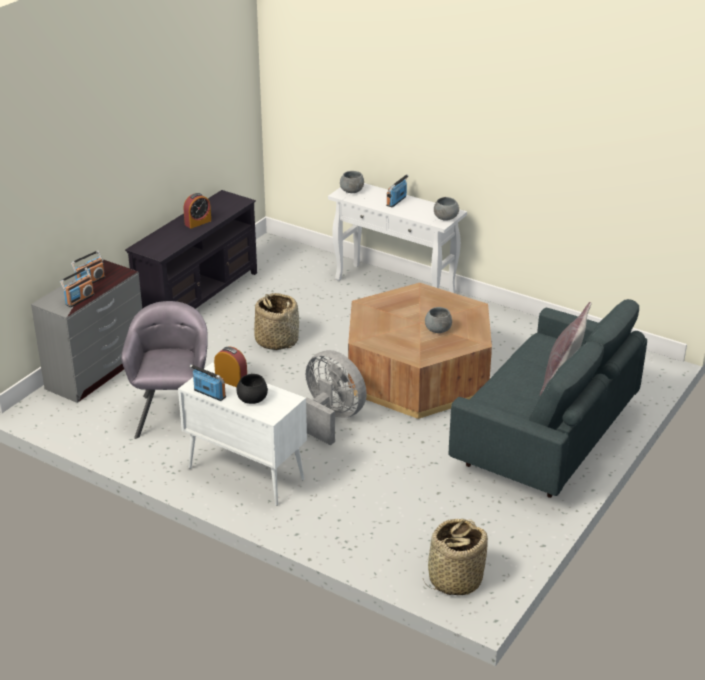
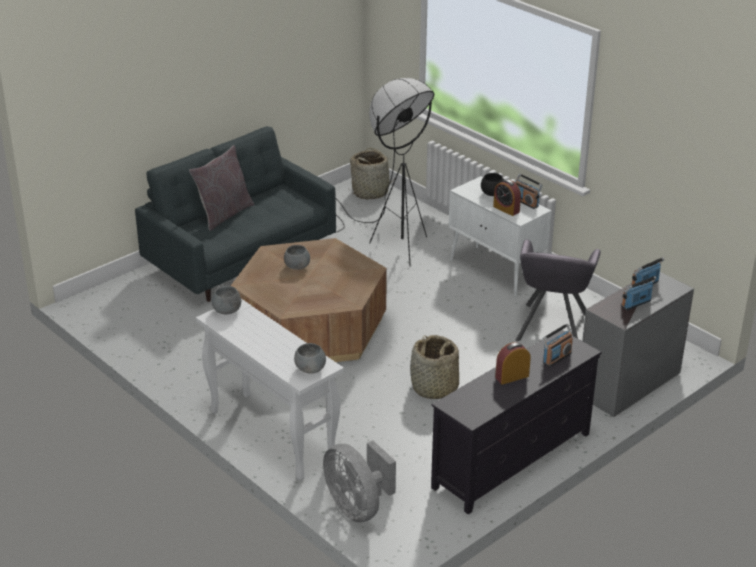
camera: 165 degrees left, 0 degrees up
grey fan [306,350,367,445] -> grey fan moved to [323,440,396,523]
radio [386,174,409,207] -> radio moved to [543,324,573,367]
none -> black floor lamp [335,78,434,267]

